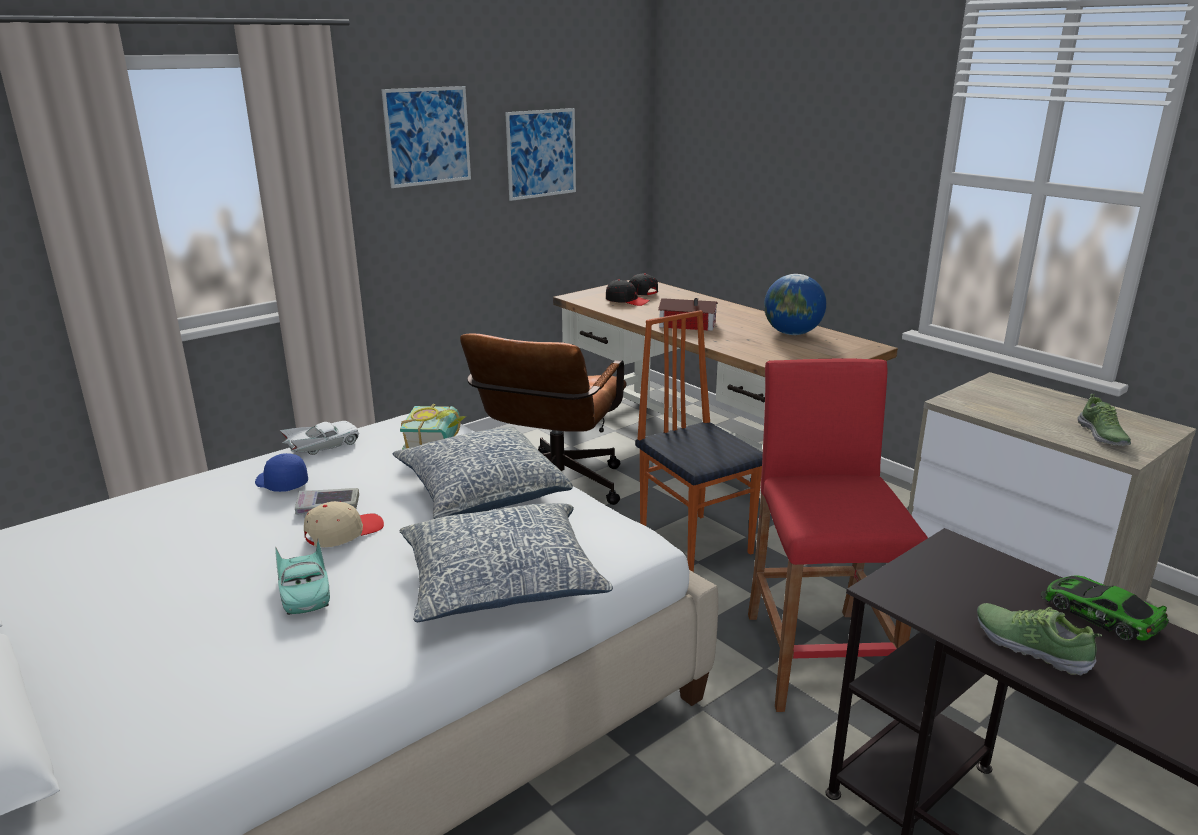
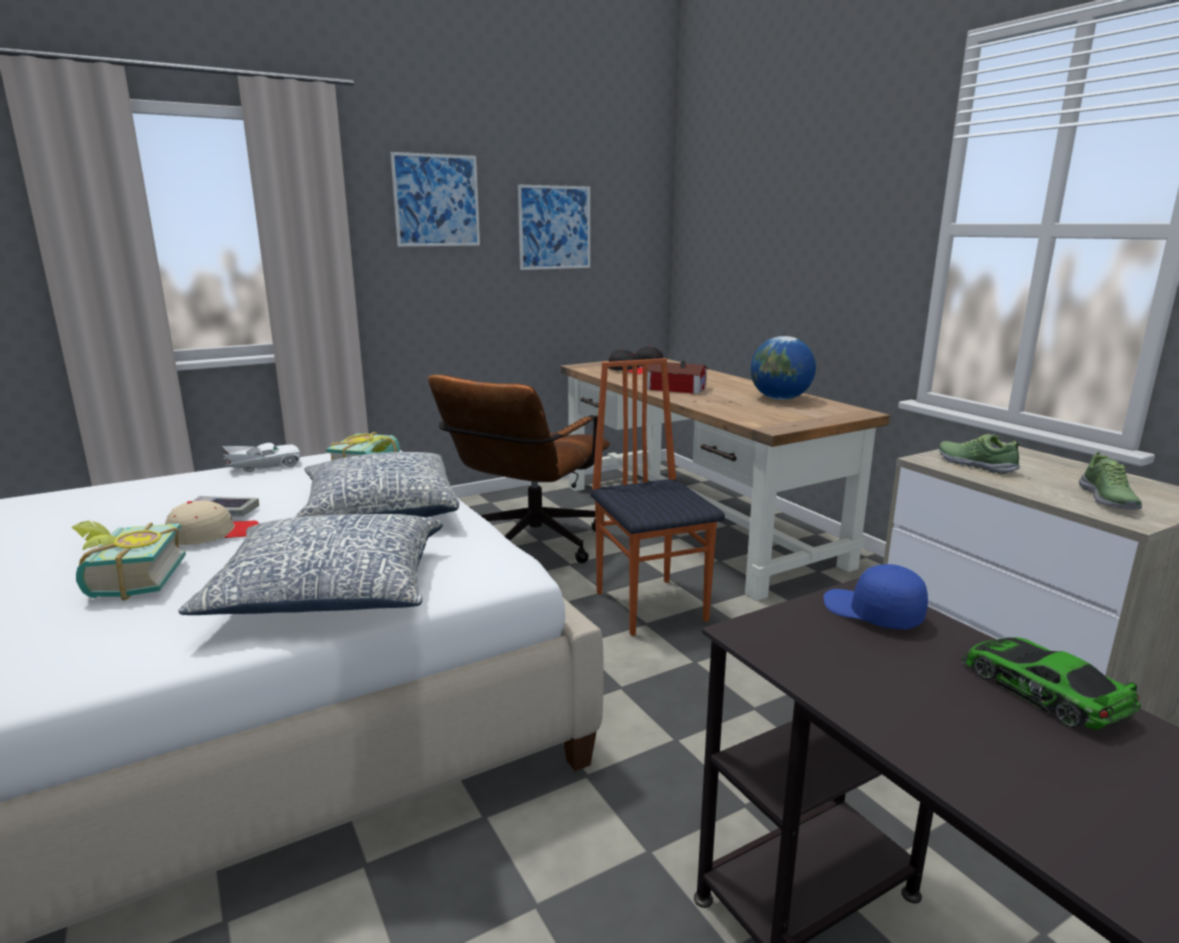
camera: 10 degrees right, 5 degrees down
blue cap [255,453,308,492] -> blue cap moved to [823,564,928,629]
turquoise toy car [275,539,330,615] -> book [71,520,186,600]
red stool [748,359,928,712] -> none
shoe [977,603,1103,675] -> shoe moved to [939,433,1022,474]

